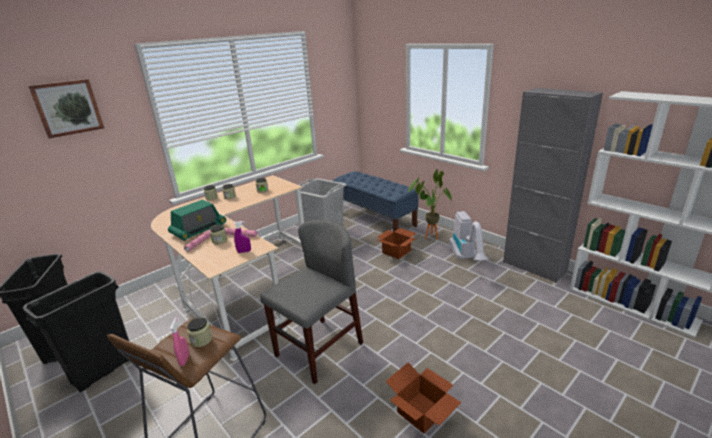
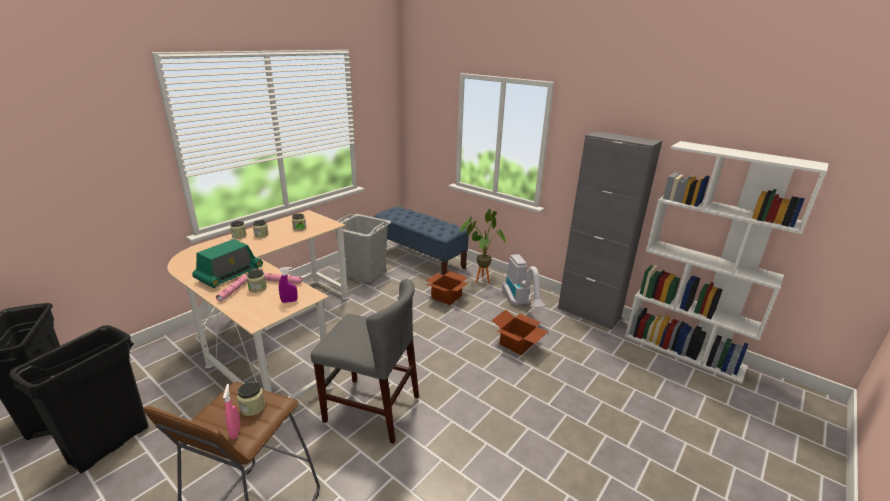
camera: 10 degrees left, 0 degrees up
picture [28,79,104,138] -> none
grey chair [260,220,363,384] -> grey chair turned 75 degrees clockwise [311,279,419,444]
cardboard box [386,362,462,434] -> cardboard box moved to [492,310,548,355]

